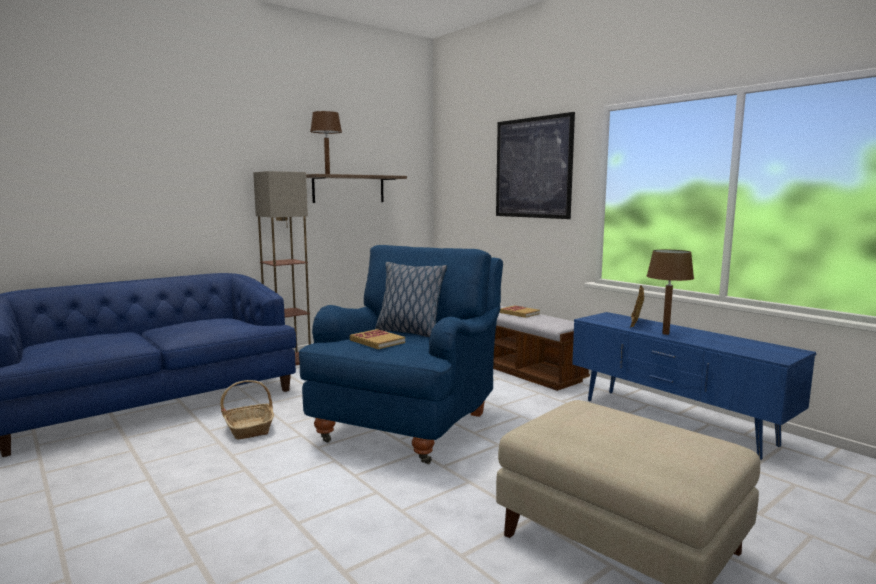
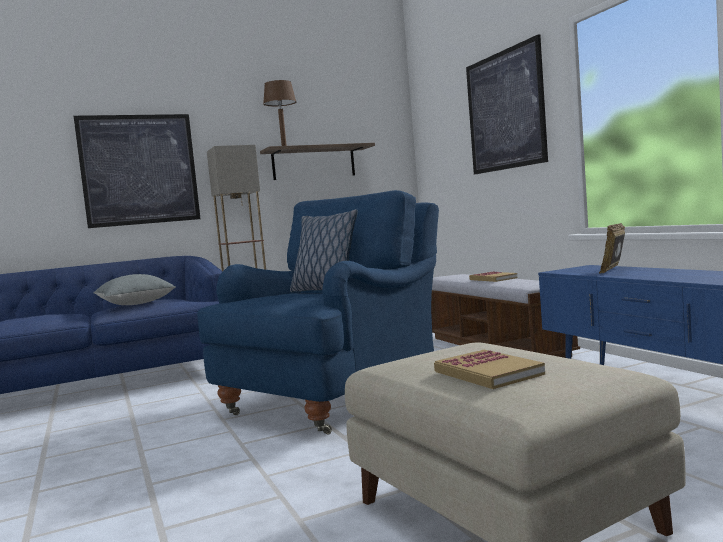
camera: 15 degrees right, 5 degrees down
basket [220,380,274,440] -> none
book [350,329,405,349] -> book moved to [434,350,545,389]
brown table lamp [647,250,694,335] -> none
none -> picture [74,114,200,228]
none -> grey pillow [93,274,176,305]

